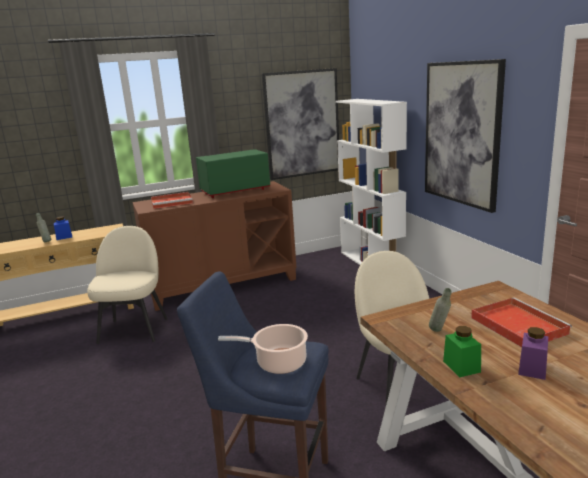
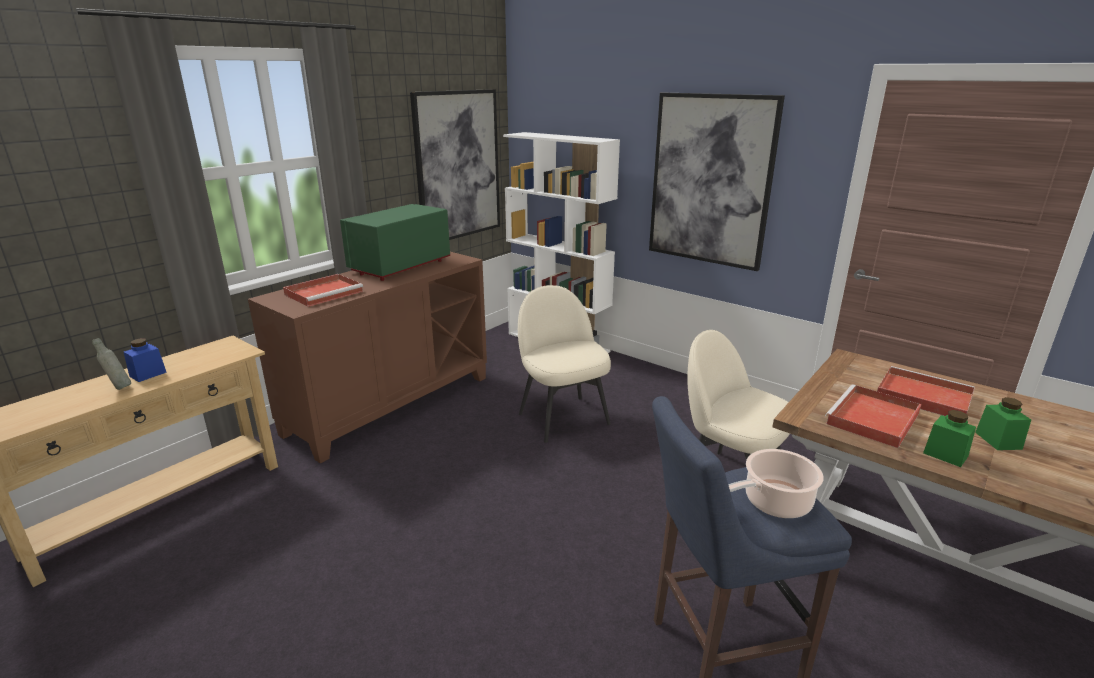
camera: 30 degrees left, 5 degrees up
beige chair [87,226,167,344] -> beige chair moved to [518,285,611,443]
grey bottle [429,288,452,332] -> red tray [825,384,922,448]
purple jar [518,327,548,380] -> green jar [975,397,1031,450]

